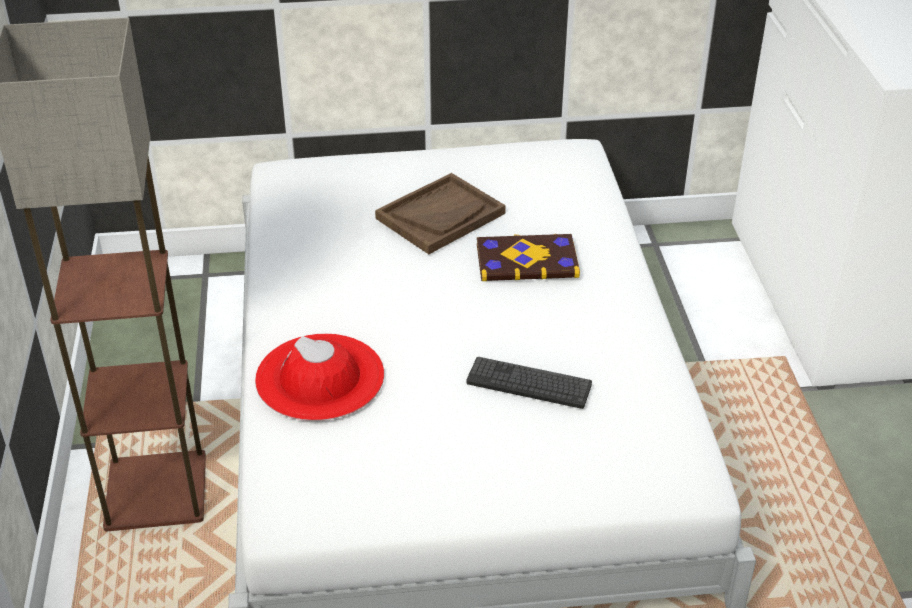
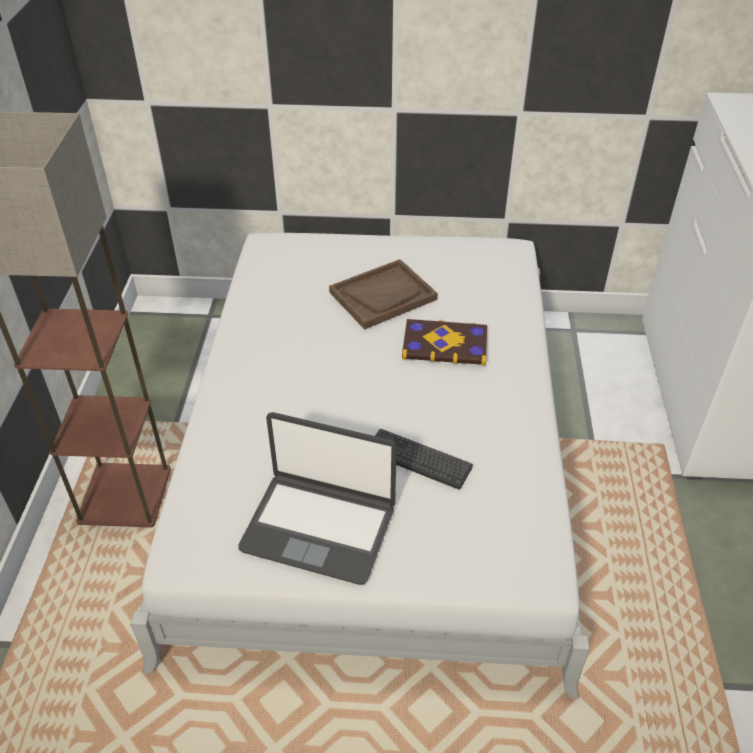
camera: 10 degrees right, 5 degrees up
red hat [255,334,384,421] -> none
none -> laptop [238,412,397,585]

